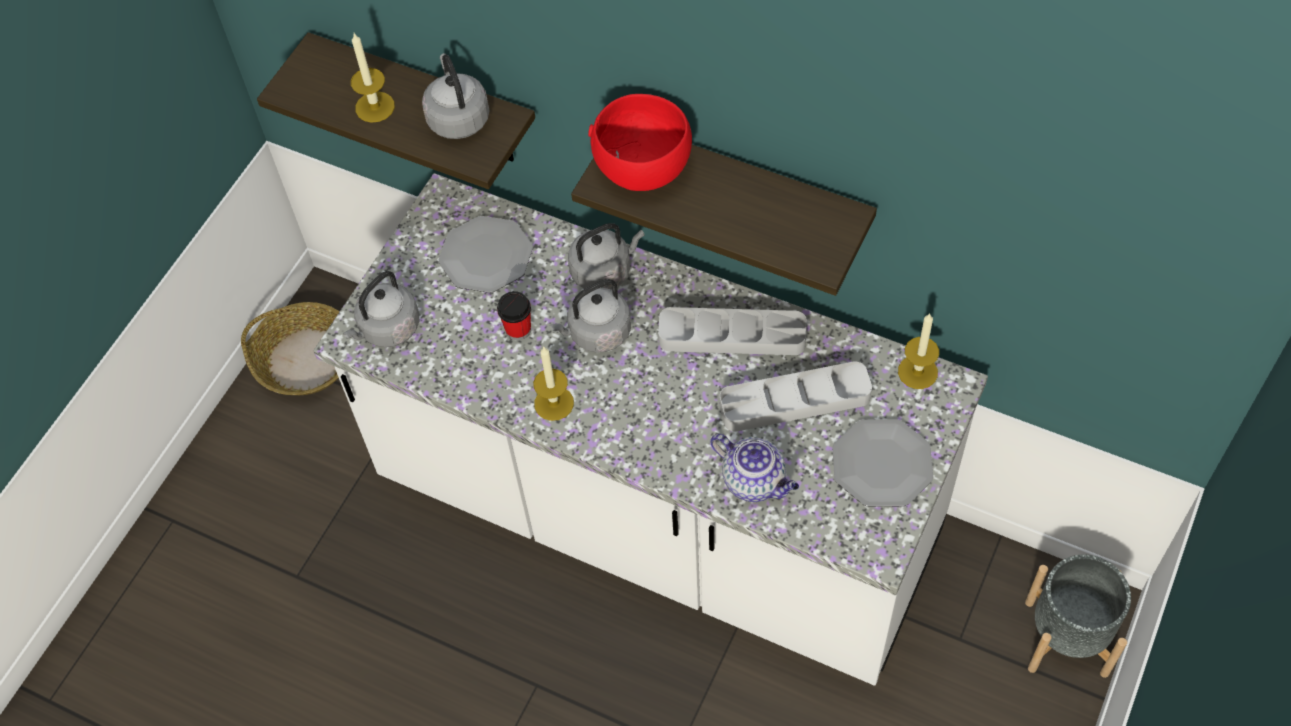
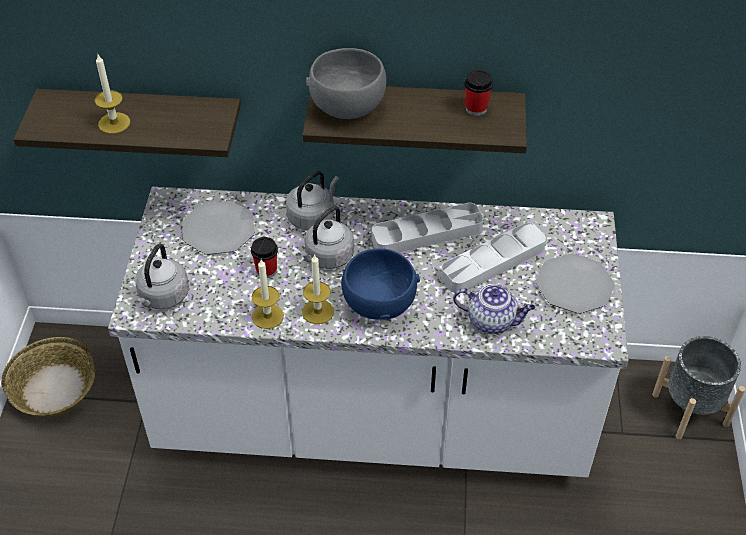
camera: 25 degrees left, 10 degrees down
grey kettle [422,53,490,139] -> none
red bowl [588,94,692,191] -> grey bowl [306,48,386,119]
candle [898,313,939,389] -> candle moved to [252,259,284,329]
none -> blue bowl [341,248,420,320]
none -> cup [464,70,493,116]

